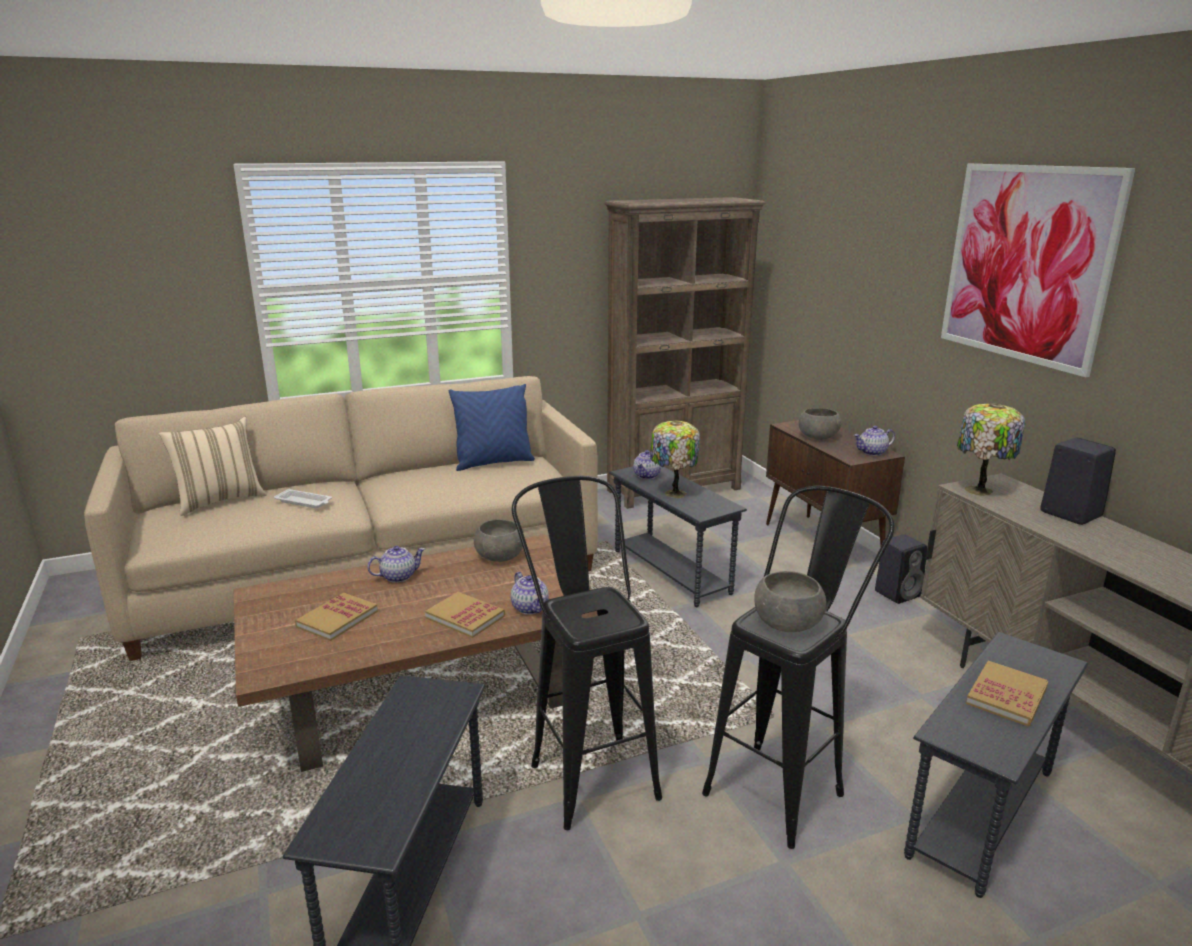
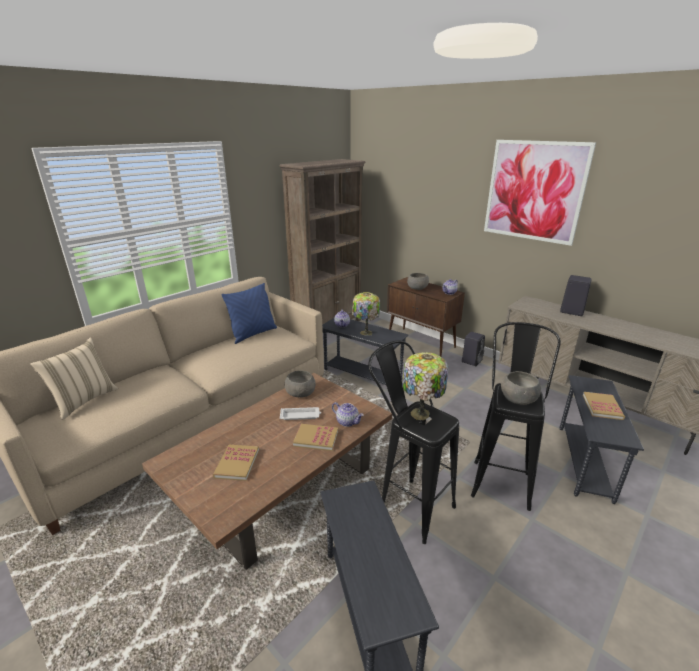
camera: 25 degrees left, 5 degrees up
white tray [274,489,332,509] -> white tray moved to [280,407,321,420]
teapot [367,546,425,583] -> none
table lamp [957,403,1025,496] -> table lamp moved to [402,352,449,420]

